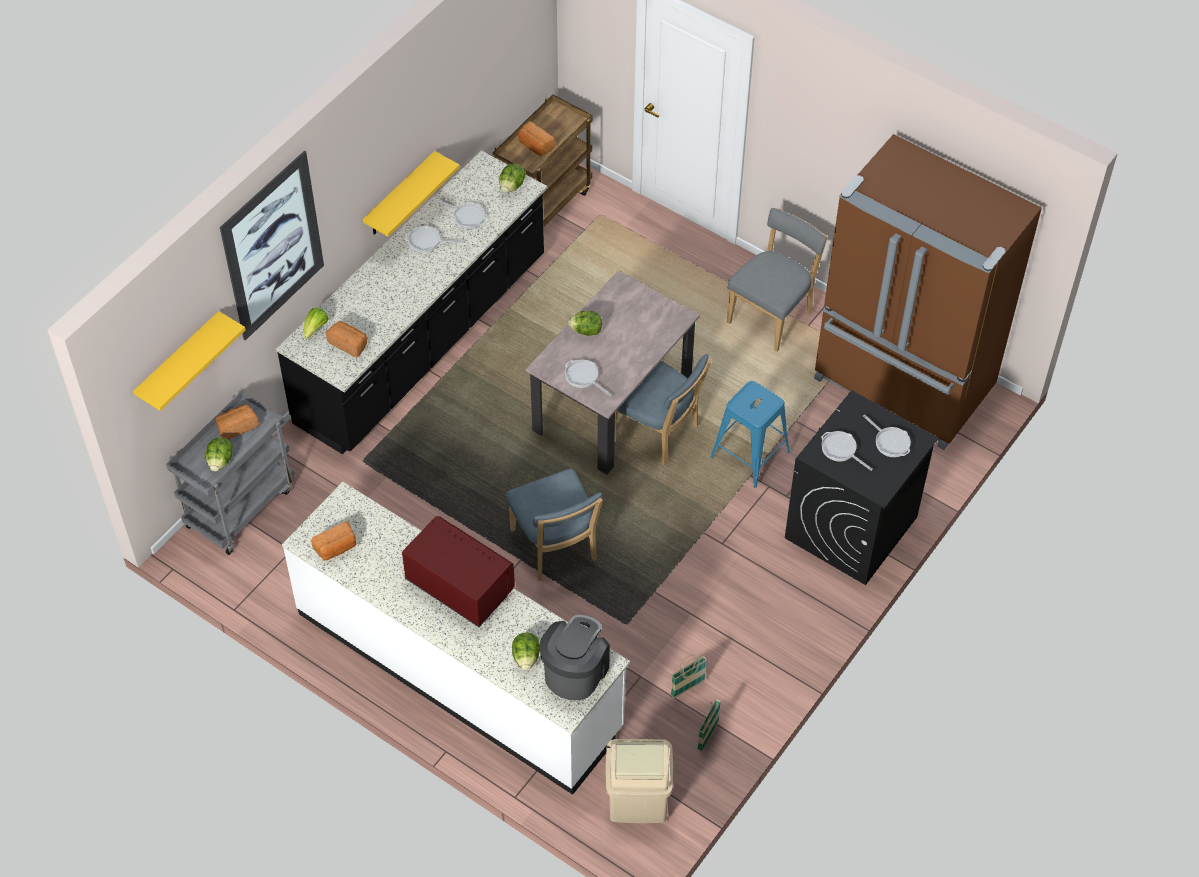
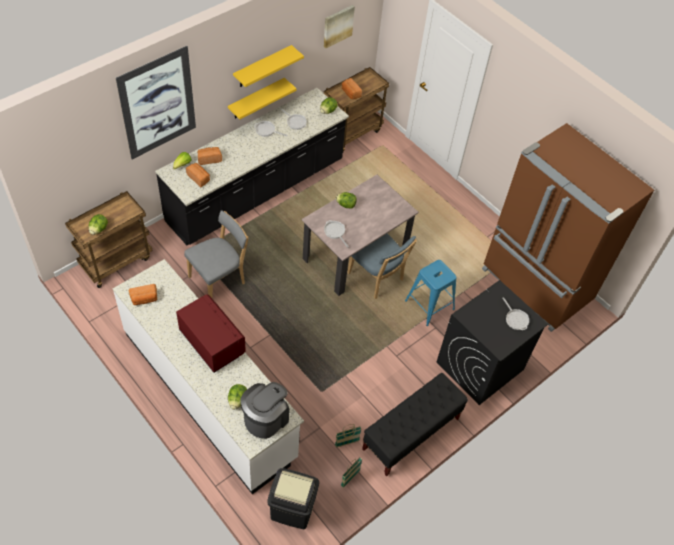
camera: 10 degrees right, 0 degrees up
yellow shelf [133,311,245,411] -> yellow shelf moved to [233,45,304,87]
grey cart [166,391,295,555] -> brown cart [65,191,153,288]
bread [215,404,259,440] -> bread moved to [197,147,222,165]
blue chair [506,469,603,581] -> none
beige trash can [605,739,673,823] -> black trash can [267,468,319,529]
grey chair [727,208,828,352] -> grey chair moved to [184,210,249,298]
frying pan [821,431,873,471] -> none
none -> picture [324,5,355,48]
none -> black bench [362,373,468,477]

